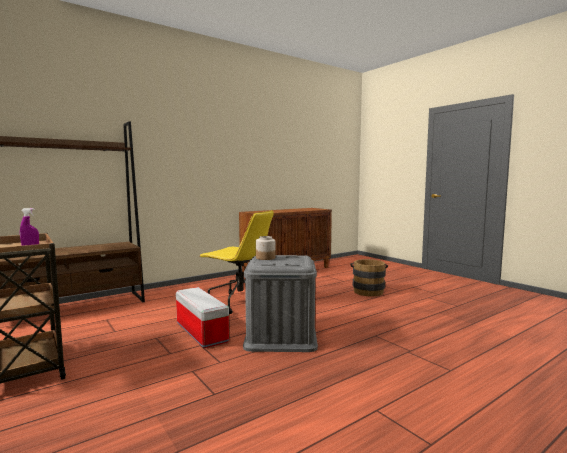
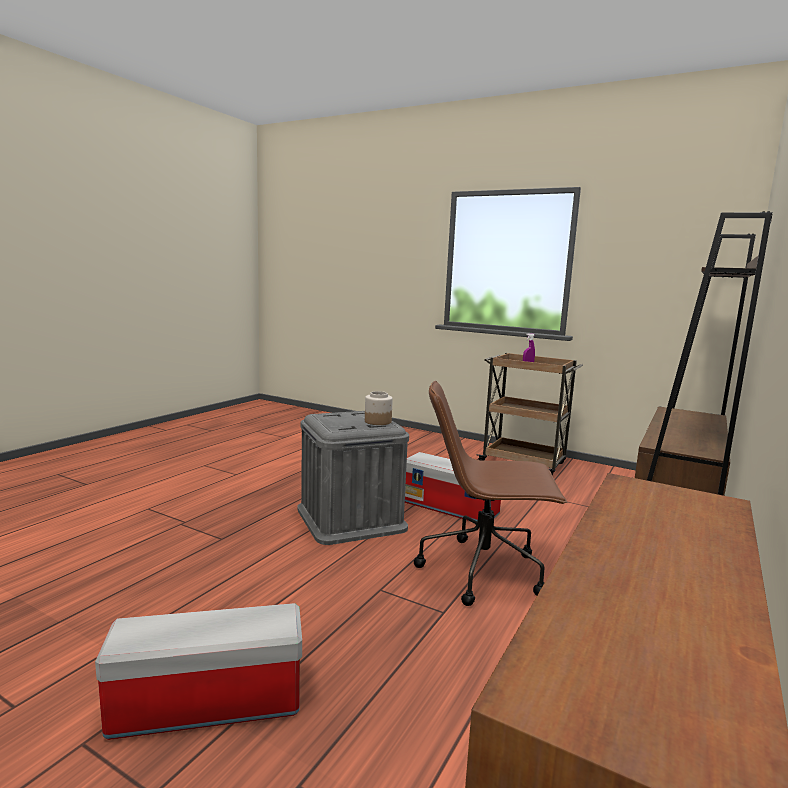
camera: 155 degrees right, 5 degrees up
yellow office chair [200,210,274,314] -> brown office chair [414,381,567,606]
brown bucket [350,259,388,296] -> storage box [95,603,302,740]

